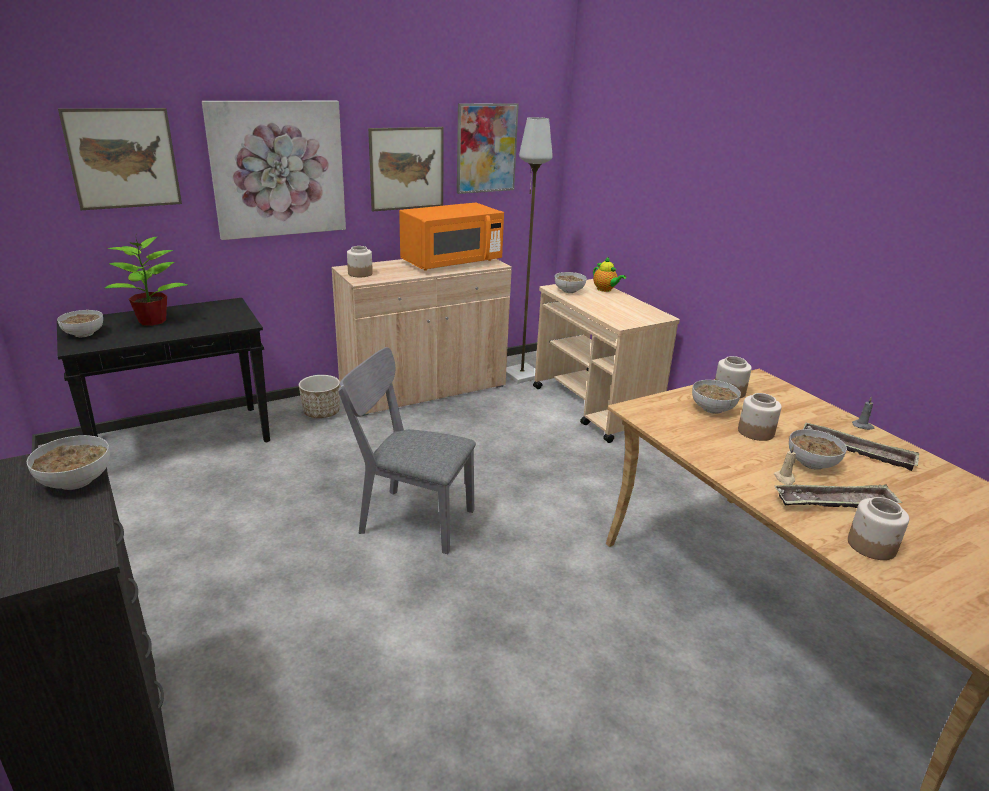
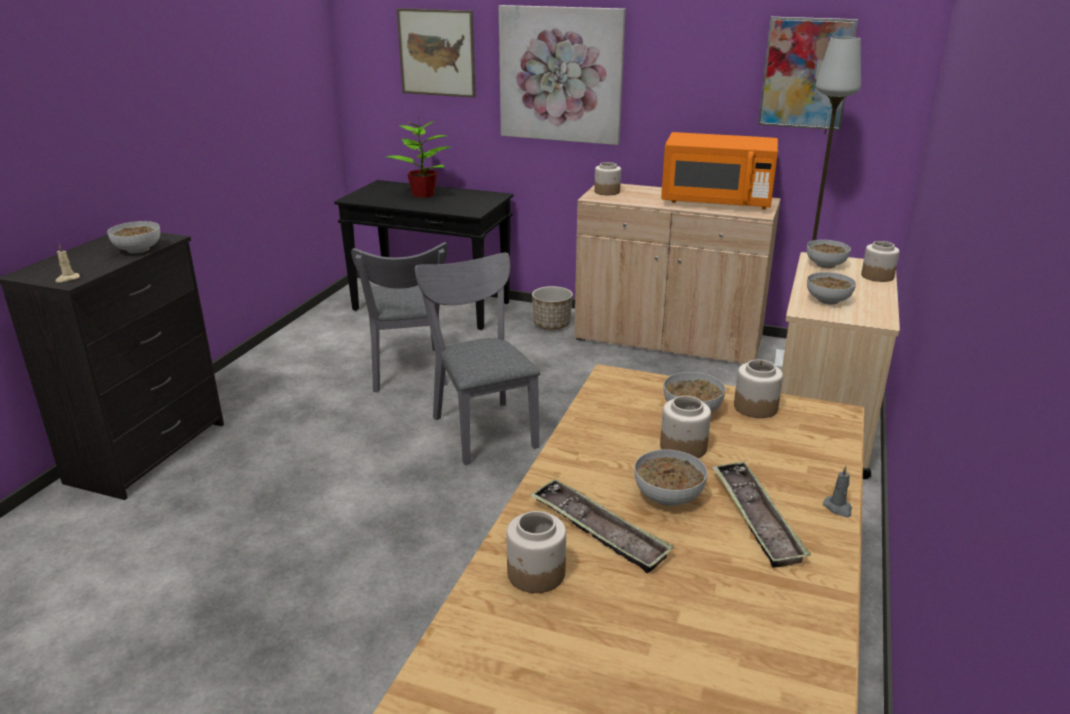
camera: 50 degrees right, 0 degrees up
bowl [57,310,103,337] -> bowl moved to [807,272,856,304]
picture [368,127,444,212] -> none
teapot [593,257,626,292] -> jar [861,241,900,282]
beige candle [774,446,796,485] -> beige candle moved to [55,244,80,282]
none -> grey chair [351,242,448,392]

